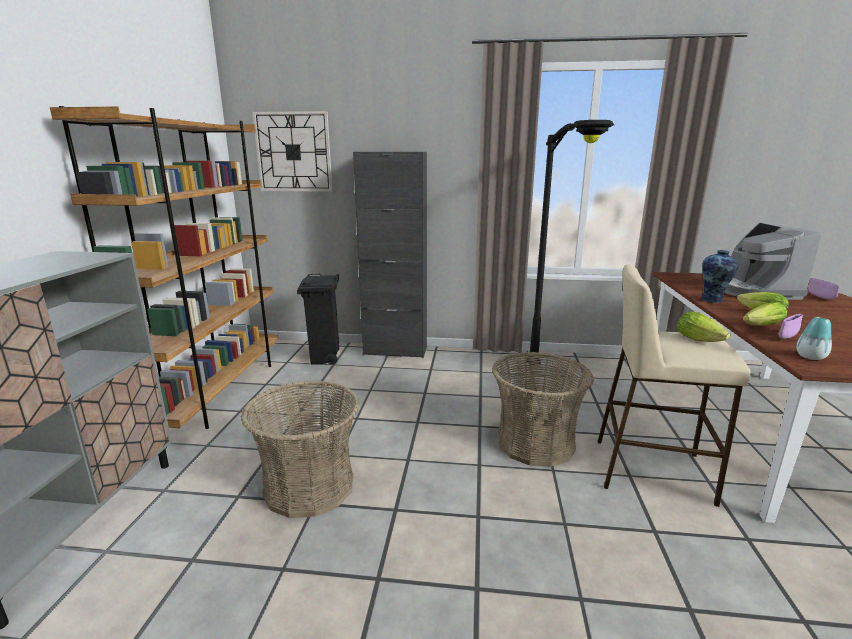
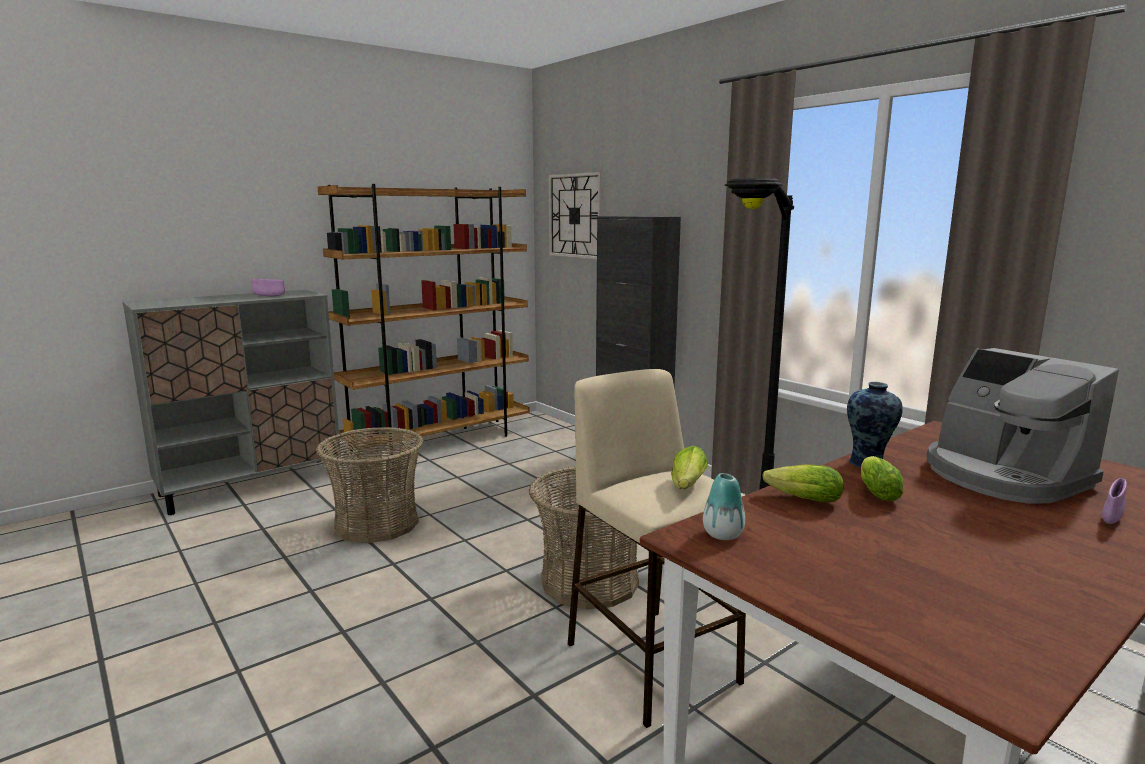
camera: 45 degrees right, 5 degrees down
black trash can [297,274,340,365] -> none
coffee machine [724,223,822,300] -> coffee machine turned 75 degrees counterclockwise [927,348,1119,504]
purple bowl [779,314,803,339] -> purple bowl moved to [251,279,285,296]

